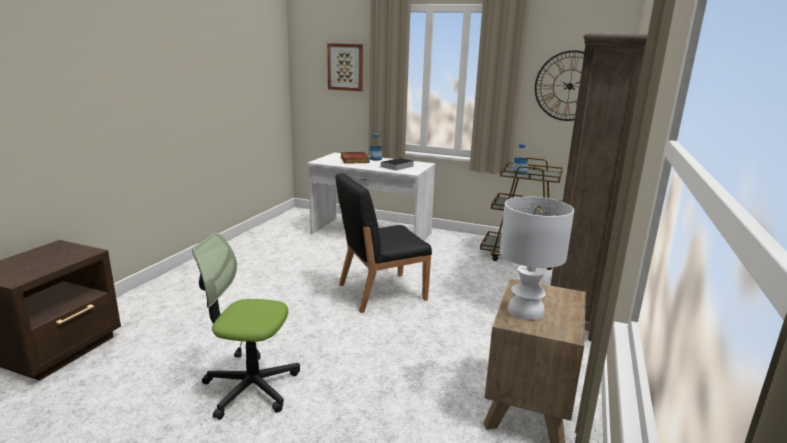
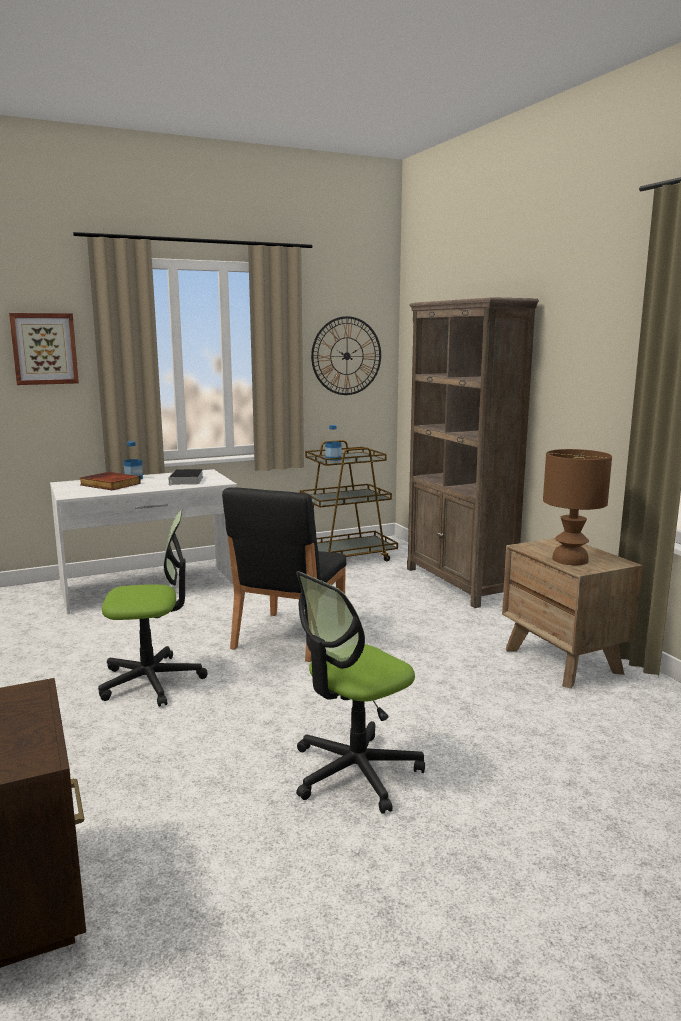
camera: 45 degrees left, 5 degrees down
white table lamp [500,196,574,320] -> brown table lamp [543,449,612,565]
none -> office chair [98,509,207,707]

